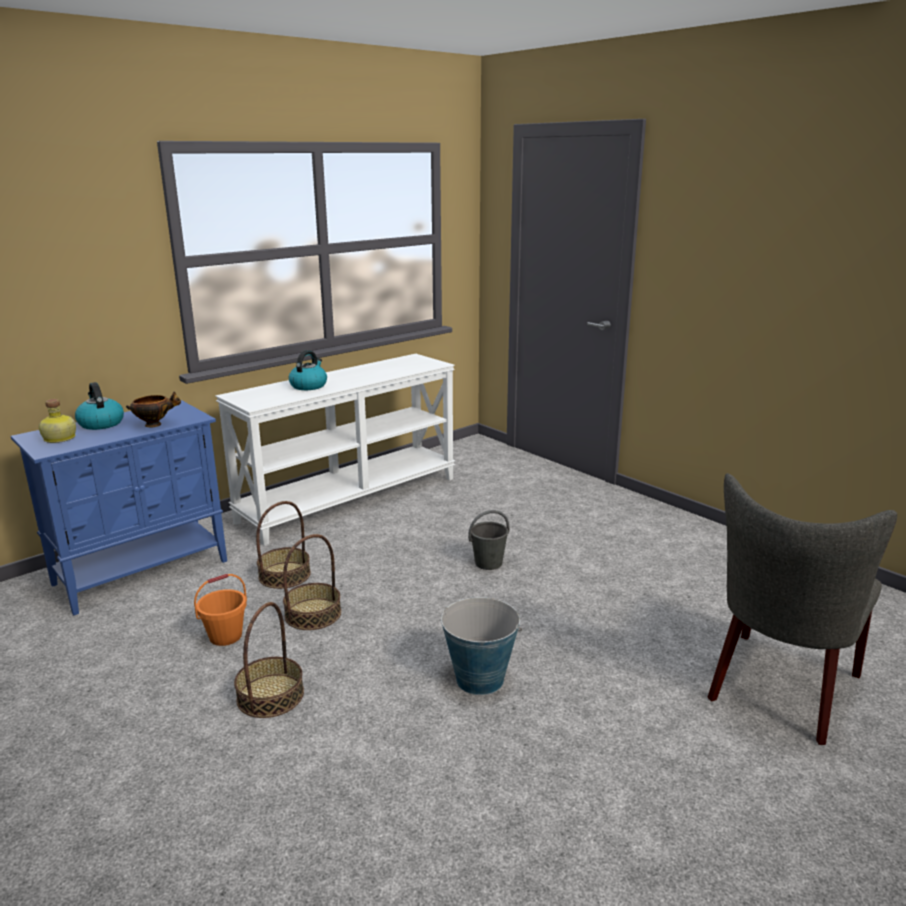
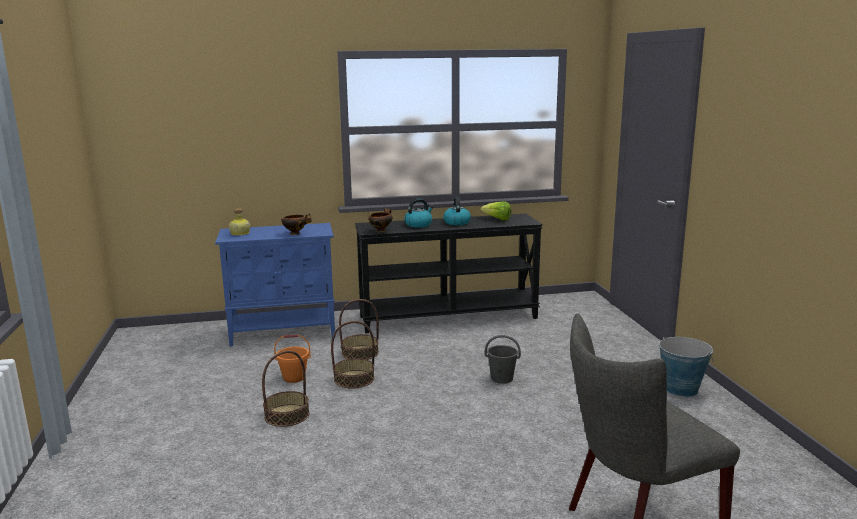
camera: 30 degrees right, 5 degrees down
kettle [75,382,124,430] -> kettle moved to [443,197,471,225]
white console table [216,354,455,546] -> black console table [355,214,543,334]
bucket [441,597,522,695] -> bucket moved to [659,337,714,397]
none -> bowl [368,208,393,232]
none -> lettuce [480,201,511,221]

